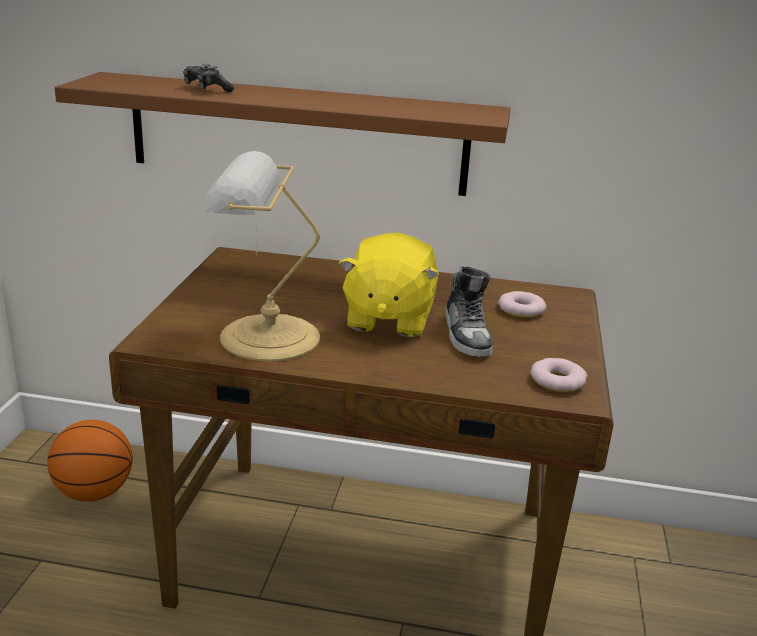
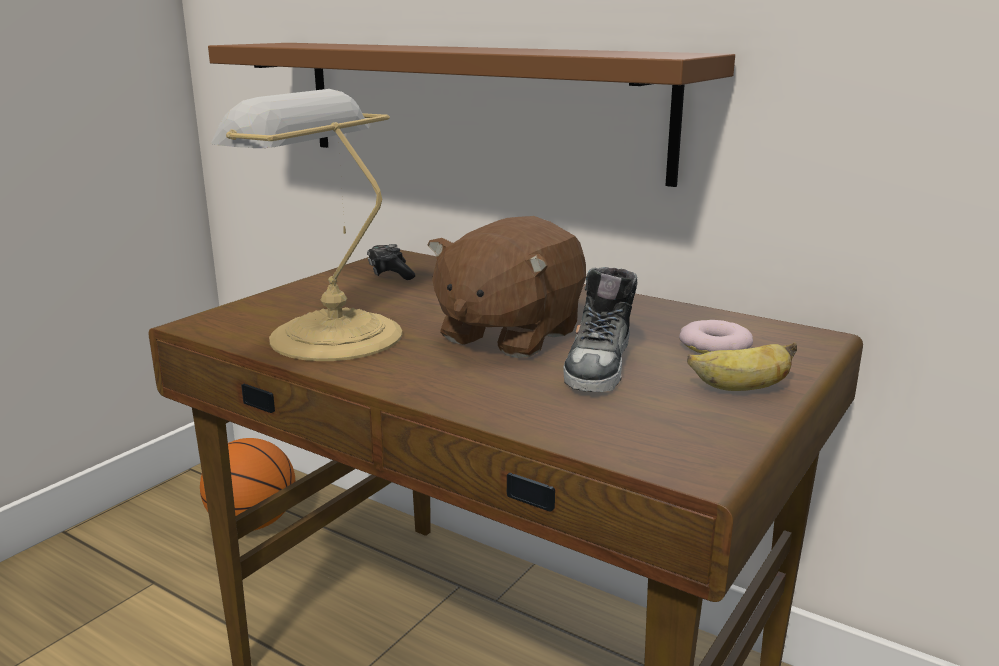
camera: 25 degrees right, 5 degrees down
game controller [183,64,234,92] -> game controller moved to [367,244,415,280]
yellow plush toy [338,233,439,337] -> brown plush toy [428,216,586,358]
donut [530,358,587,392] -> none
none -> banana [687,342,797,391]

